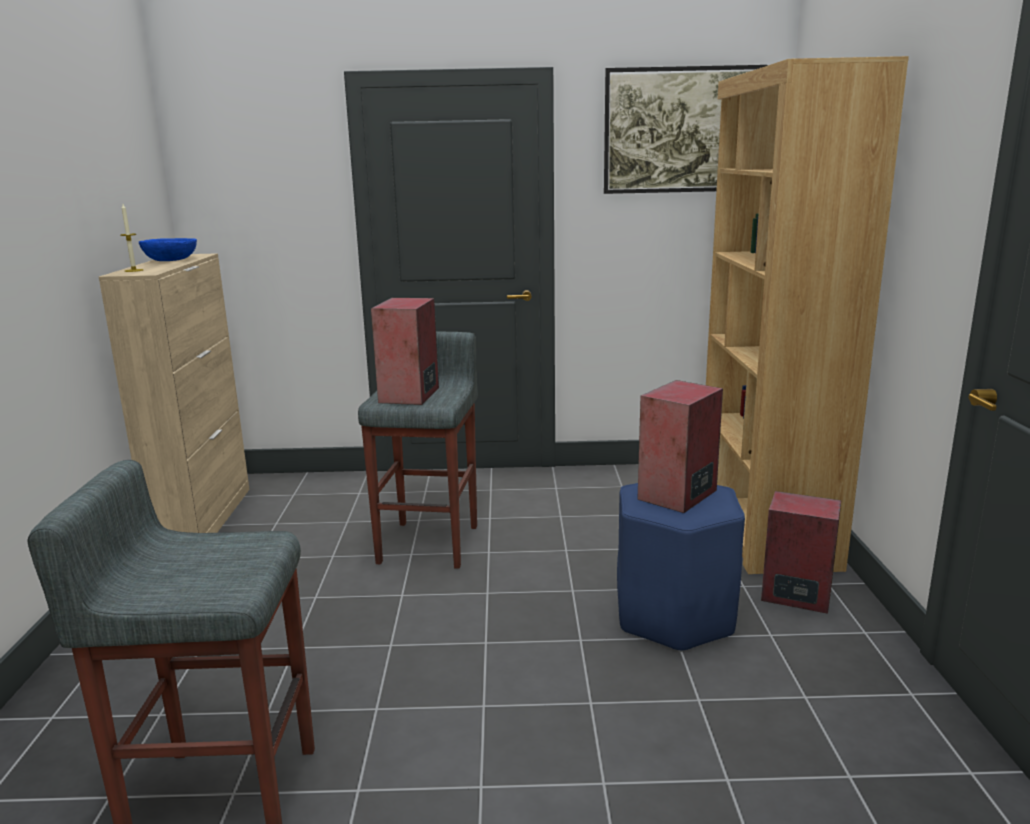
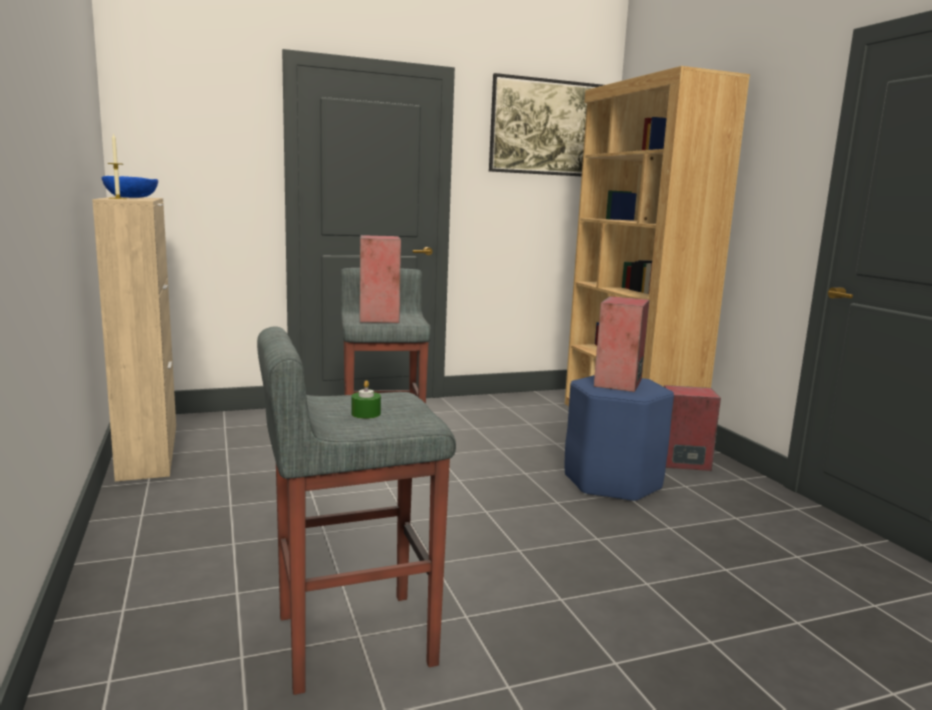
camera: 20 degrees left, 5 degrees down
none -> green candle [351,380,381,419]

